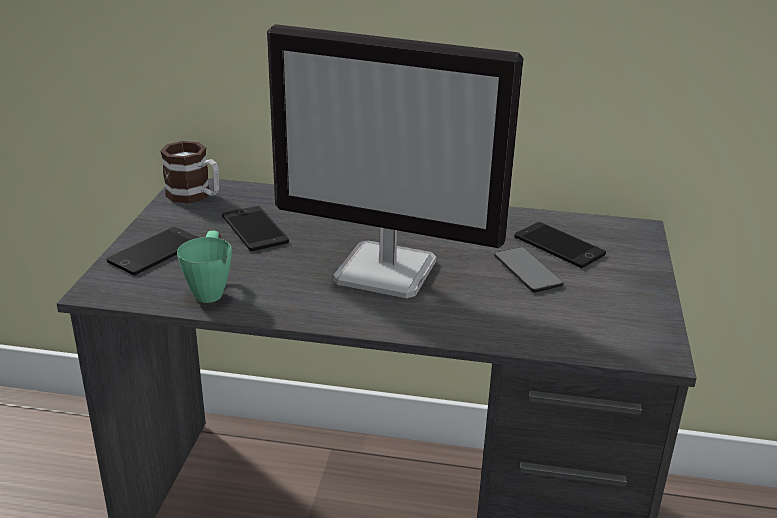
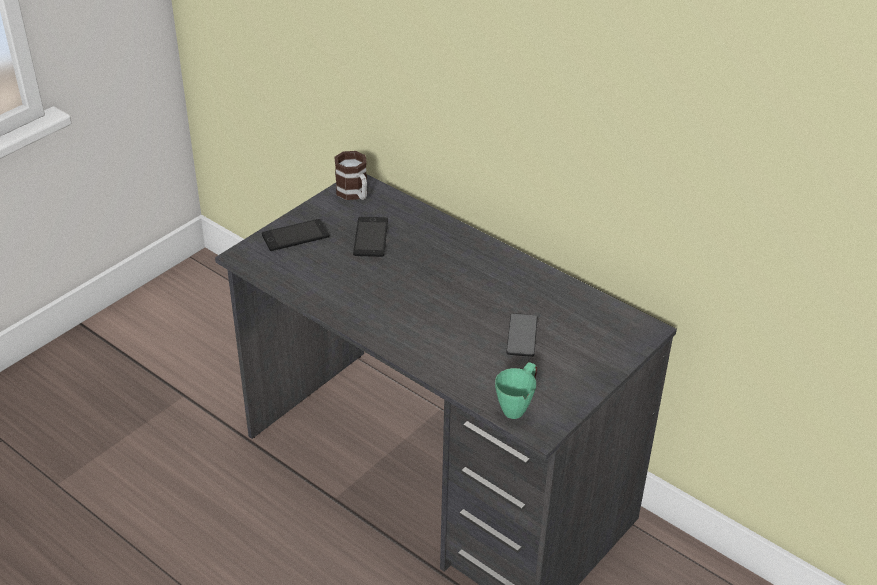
camera: 30 degrees right, 10 degrees up
green mug [177,230,232,303] -> green mug moved to [495,362,537,419]
monitor [267,24,523,298] -> none
phone [514,222,606,268] -> none

